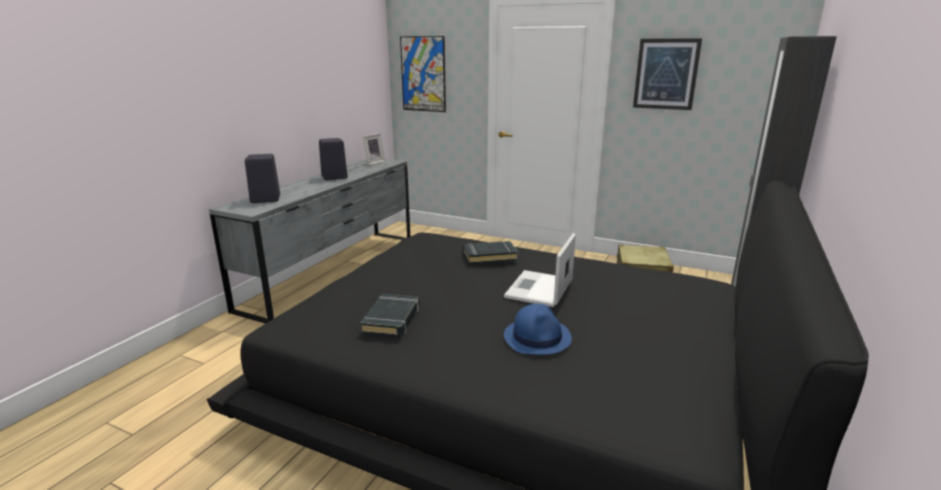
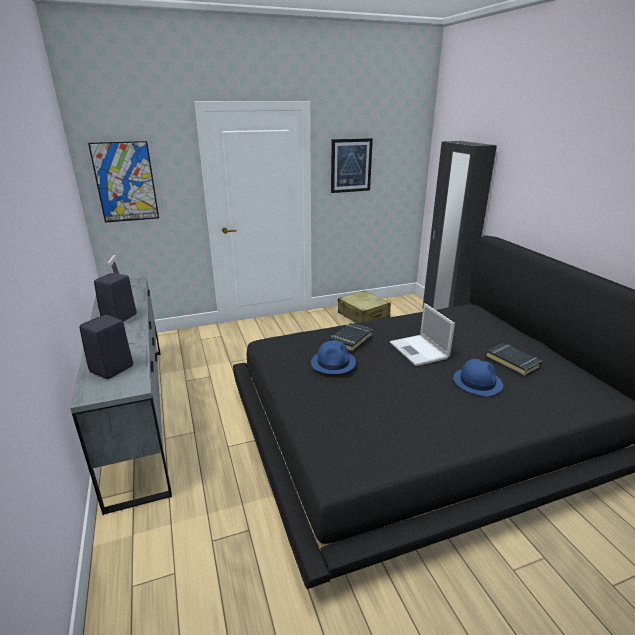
camera: 45 degrees left, 5 degrees up
black book [360,293,420,338] -> black book moved to [485,343,542,377]
none -> blue hat [311,340,356,374]

